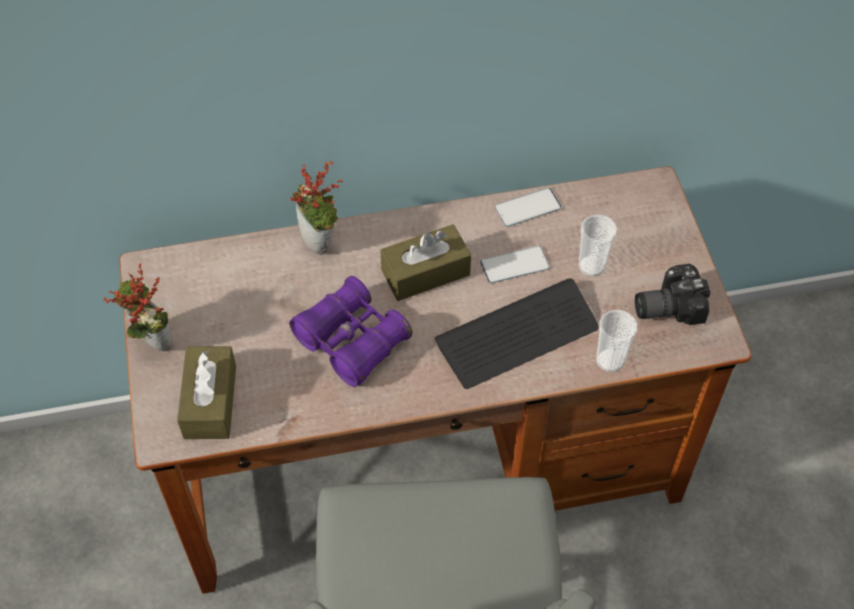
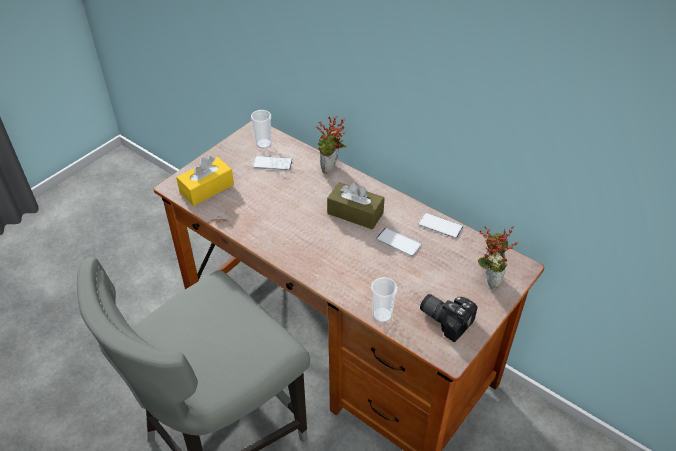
camera: 50 degrees right, 10 degrees down
potted plant [103,263,173,351] -> potted plant moved to [478,226,518,290]
brown tissue box [177,346,236,439] -> yellow tissue box [176,156,234,206]
purple binoculars [289,276,413,387] -> none
keyboard [435,278,599,389] -> none
cup [579,215,617,277] -> cup moved to [251,110,271,149]
none -> phone [253,156,293,170]

